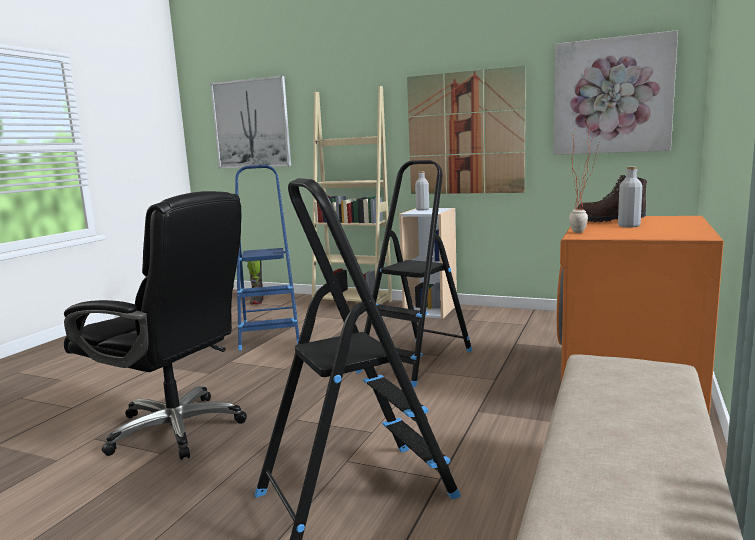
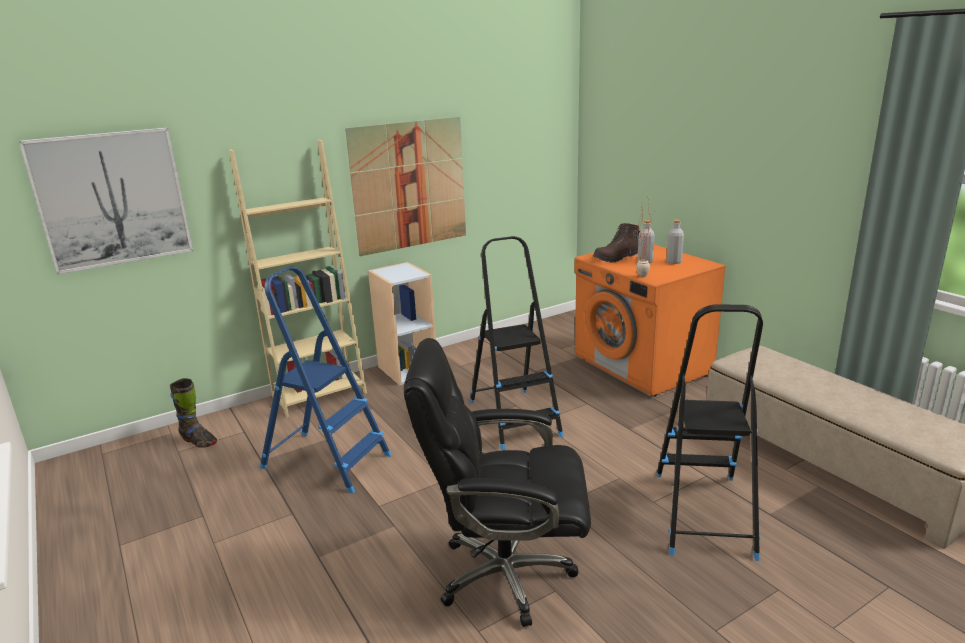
camera: 55 degrees left, 10 degrees up
black office chair [64,191,247,460] -> black office chair turned 150 degrees counterclockwise [404,338,591,627]
grey bottle [415,171,429,211] -> grey bottle moved to [666,220,684,264]
picture [553,30,678,155] -> none

